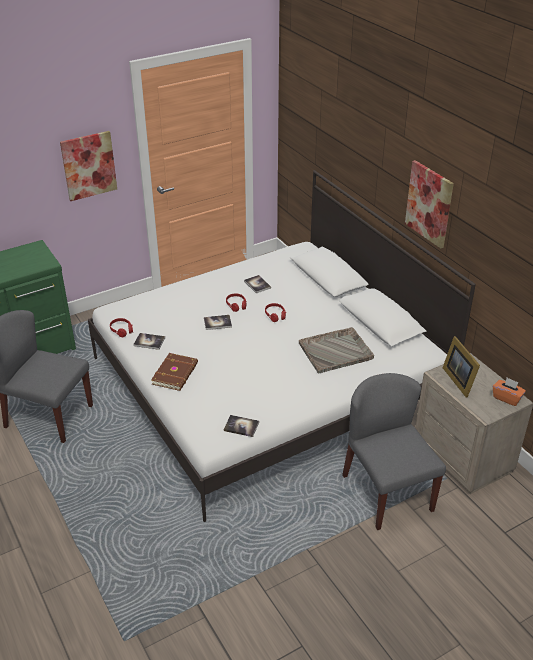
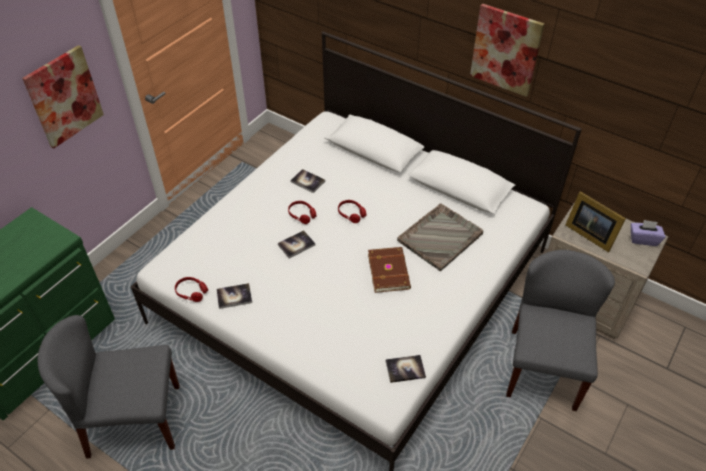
camera: 25 degrees left, 10 degrees up
brown book [151,353,198,391] -> brown book moved to [368,247,411,293]
grey chair [342,373,446,530] -> grey chair turned 60 degrees clockwise [506,250,615,411]
orange tissue box [493,378,526,406] -> purple tissue box [631,220,666,246]

